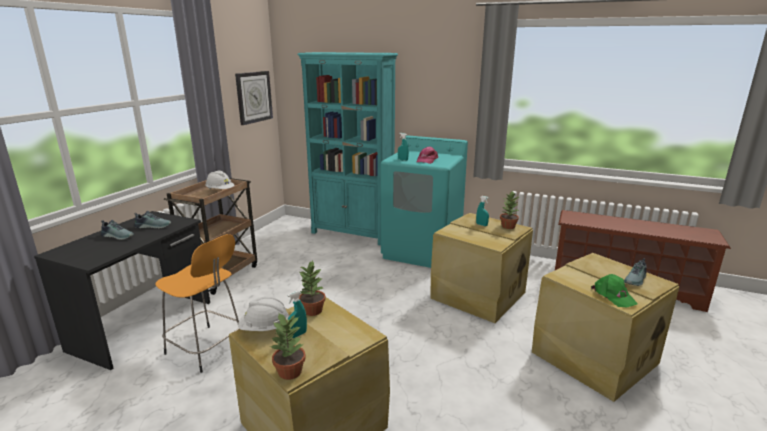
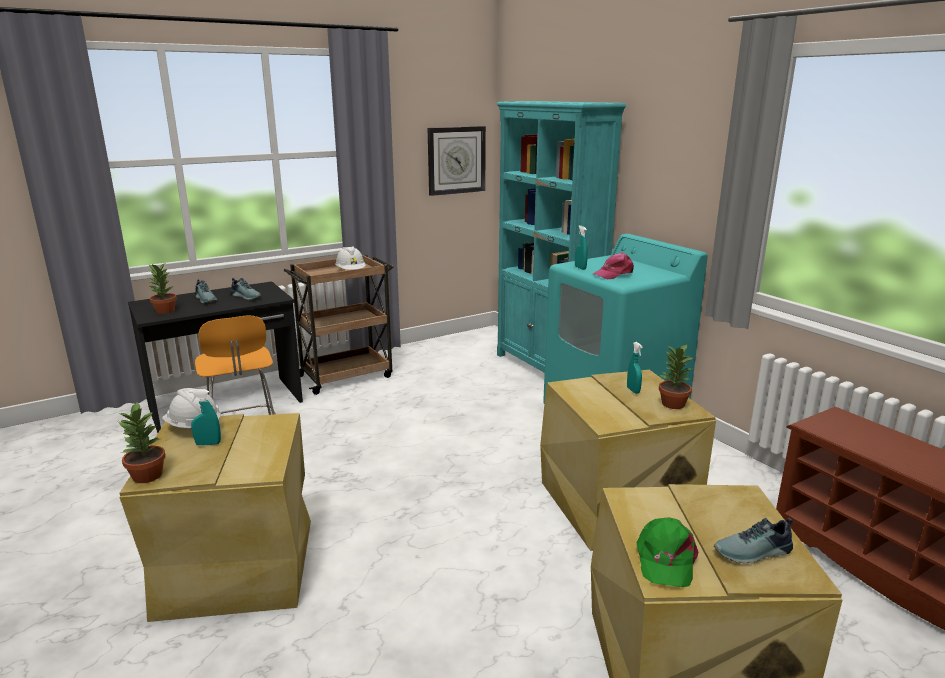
camera: 35 degrees right, 0 degrees up
potted plant [299,260,326,316] -> potted plant moved to [147,262,177,314]

